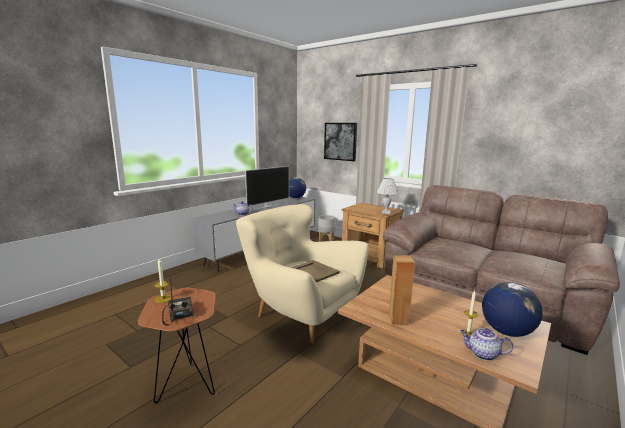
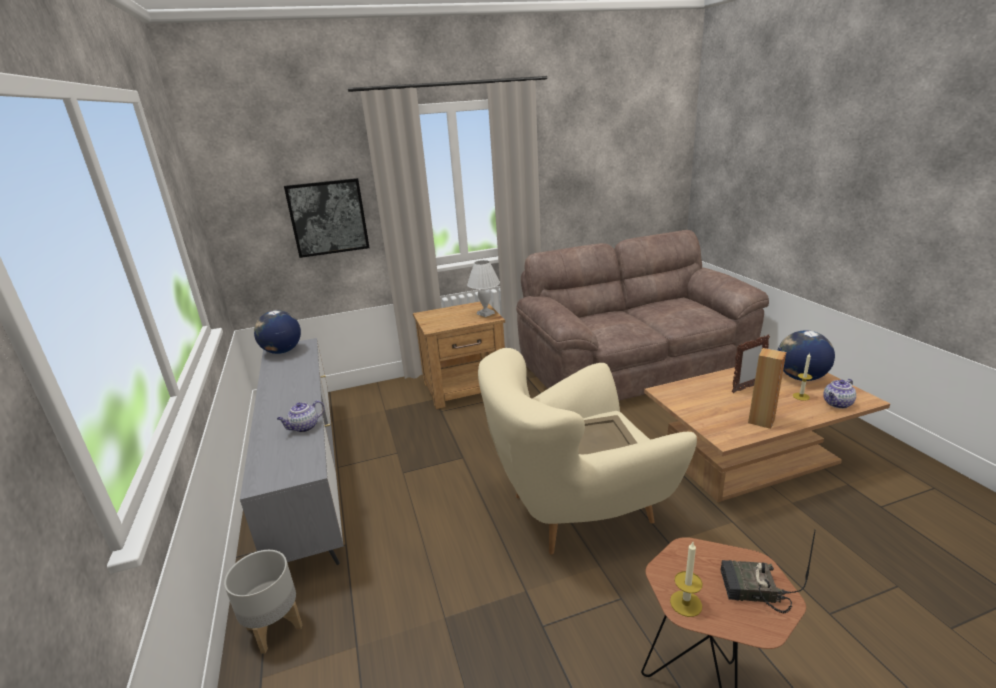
camera: 55 degrees left, 10 degrees up
television [245,166,289,209] -> none
grey planter [318,215,336,242] -> grey planter moved to [224,550,303,654]
none -> picture frame [732,334,770,393]

